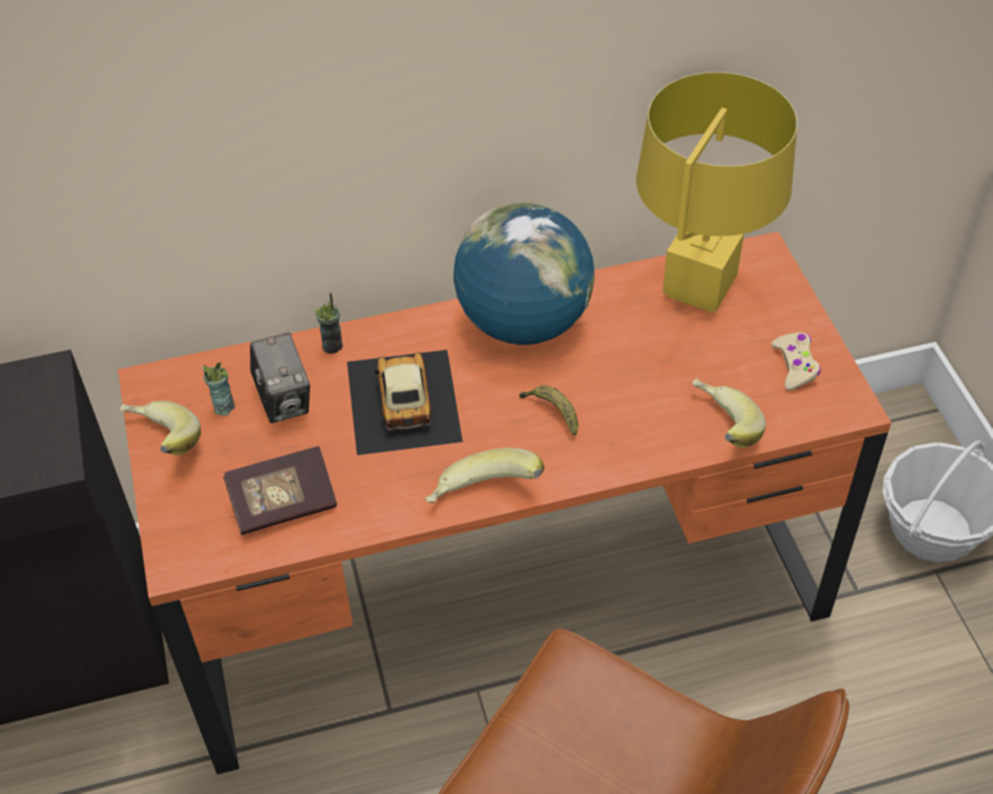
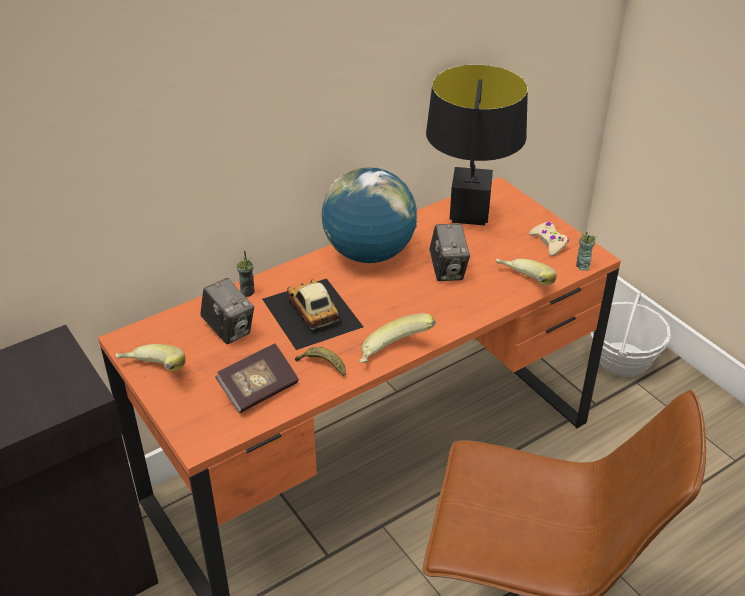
camera: 20 degrees left, 10 degrees down
cup [202,362,235,416] -> cup moved to [576,232,597,271]
banana [519,385,578,436] -> banana moved to [295,347,346,376]
yellow table lamp [636,72,797,313] -> black table lamp [426,65,528,226]
none -> camera [429,224,470,281]

